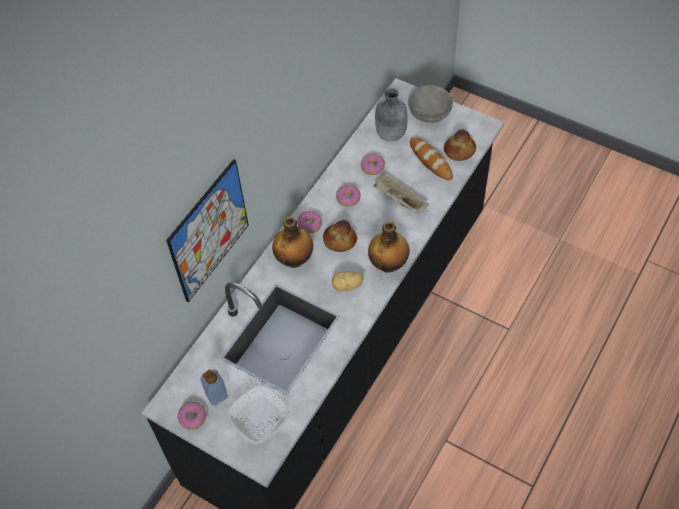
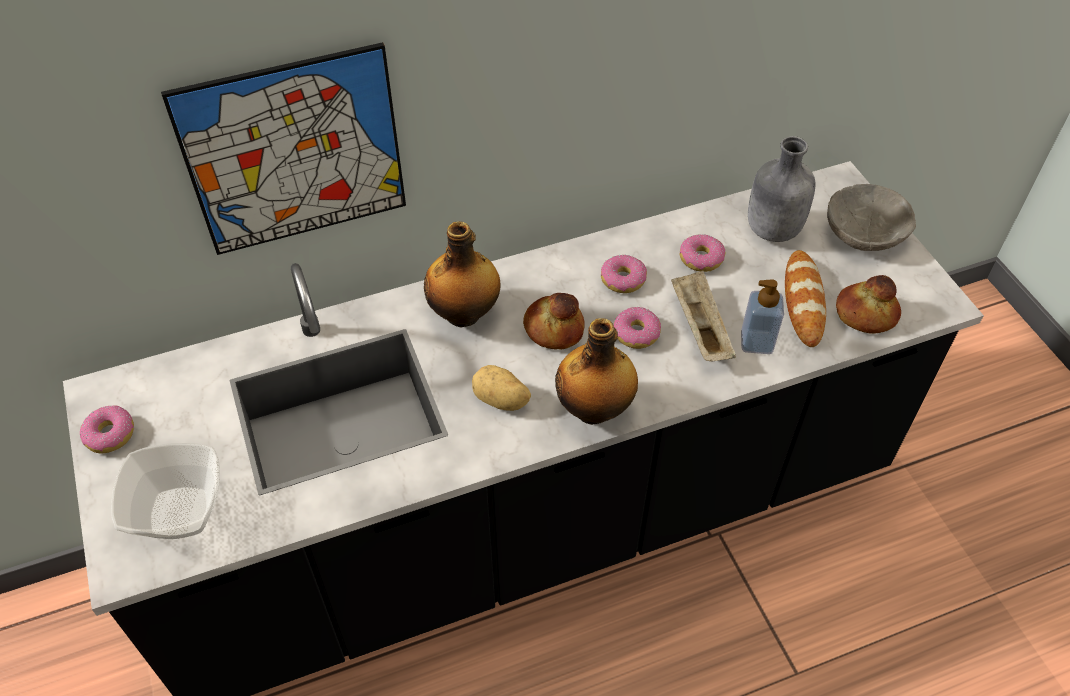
camera: 35 degrees right, 5 degrees down
soap dispenser [200,370,228,406] -> soap dispenser moved to [741,279,784,354]
donut [297,211,322,234] -> donut moved to [614,307,661,349]

